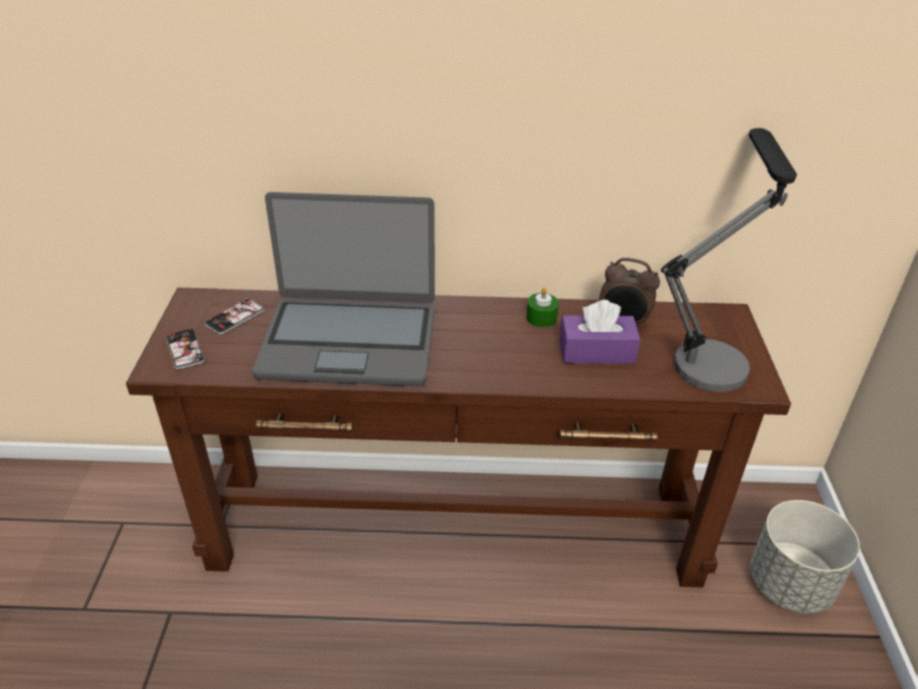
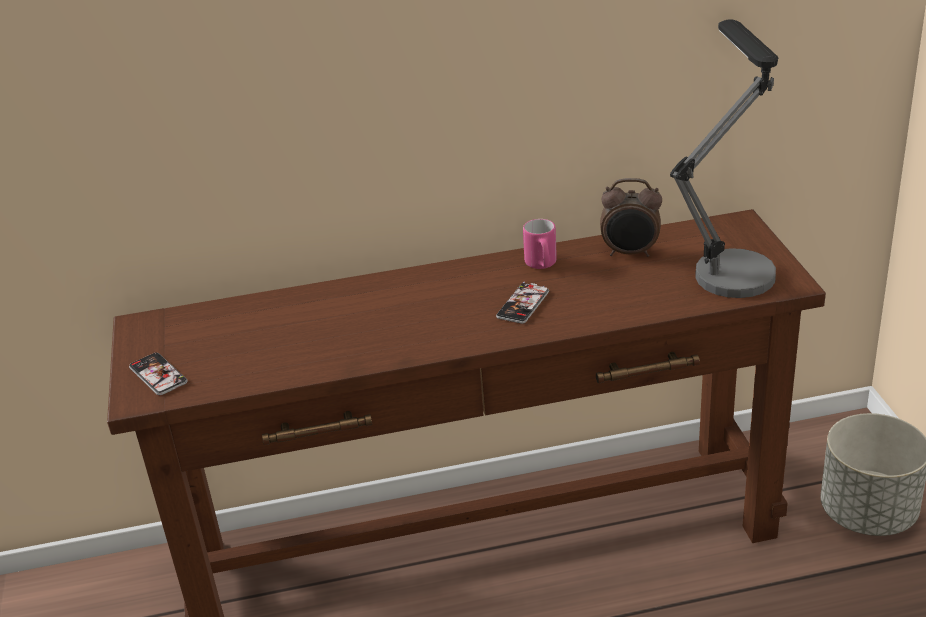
camera: 10 degrees left, 5 degrees down
phone [205,298,264,335] -> phone moved to [496,282,549,324]
laptop [253,192,435,386] -> none
green candle [526,288,559,328] -> pink mug [523,219,557,269]
purple tissue box [559,300,641,364] -> none

